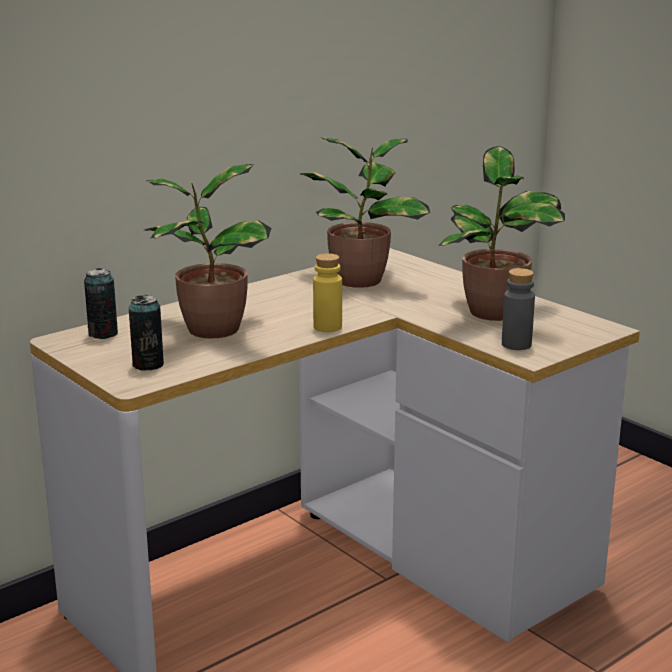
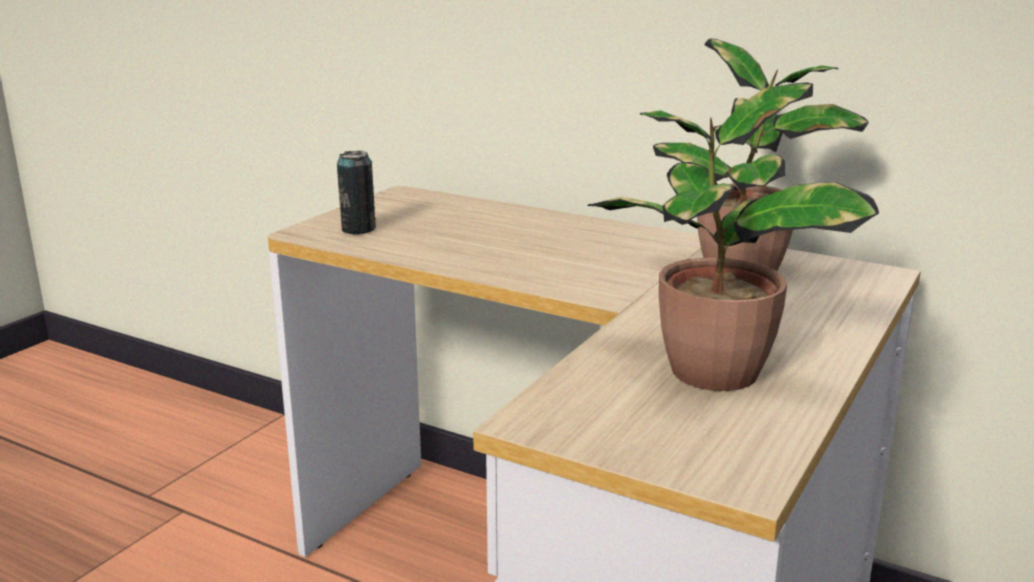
camera: 70 degrees right, 0 degrees up
can [84,268,118,339] -> none
potted plant [144,164,272,339] -> none
yellow bottle [313,253,342,332] -> none
grey bottle [502,268,535,350] -> none

